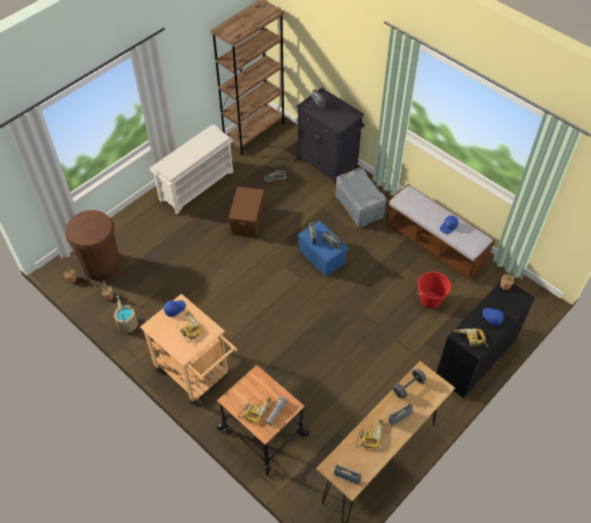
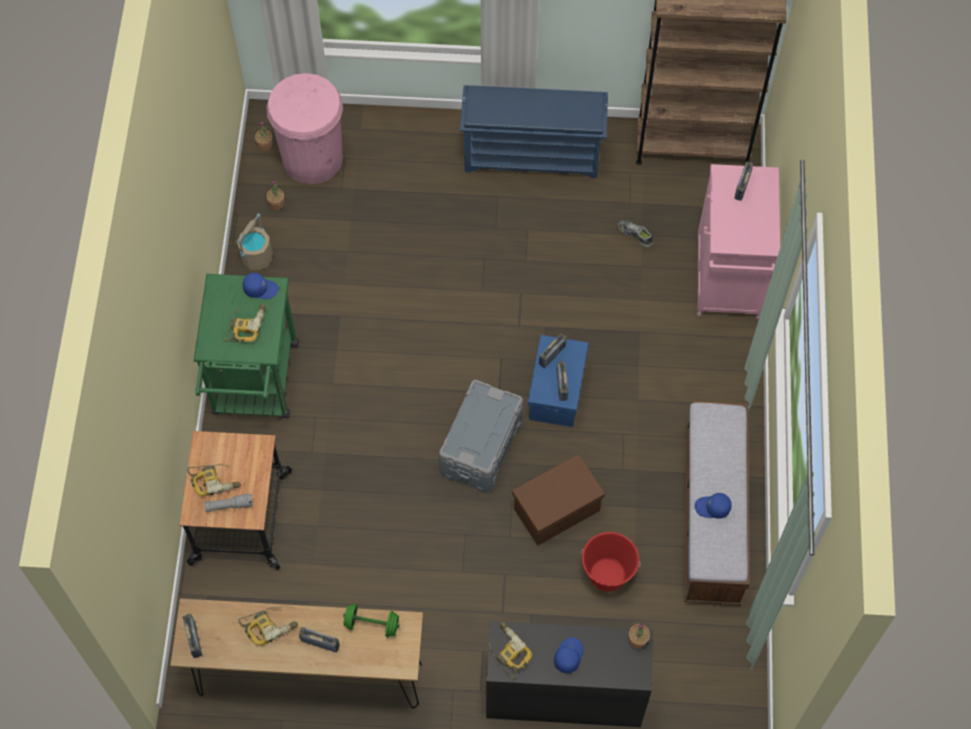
camera: 50 degrees right, 10 degrees up
brown trash can [65,210,121,281] -> pink trash can [266,73,343,184]
beige cart [140,294,237,404] -> green cart [194,274,298,418]
white shoe rack [150,124,234,214] -> blue shoe rack [460,85,608,178]
brown storage box [228,186,264,237] -> brown storage box moved to [512,454,605,546]
black cabinet [296,88,365,185] -> pink cabinet [697,164,780,320]
grey storage box [335,167,386,227] -> grey storage box moved to [439,380,523,492]
grey dumbbell [393,369,426,398] -> green dumbbell [343,604,399,637]

